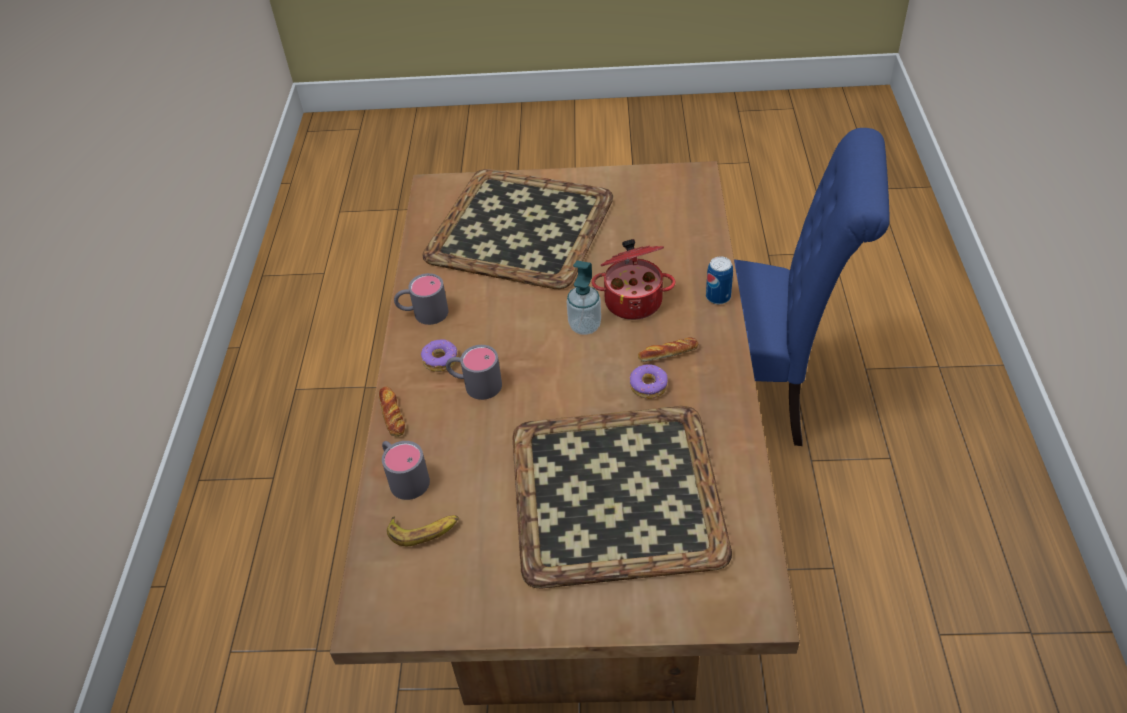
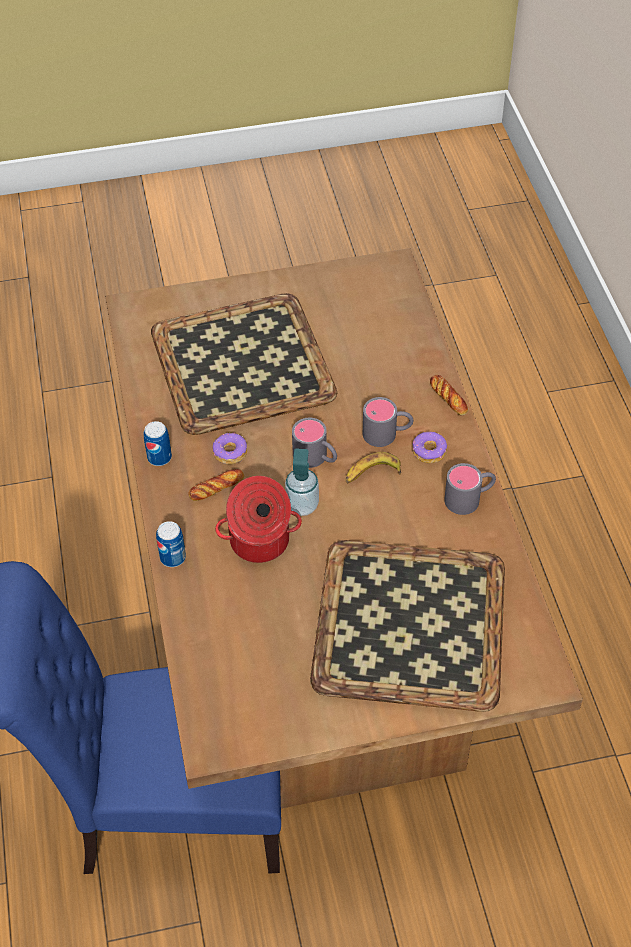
camera: 165 degrees right, 5 degrees up
grey mug [382,441,430,500] -> grey mug moved to [292,418,337,468]
banana [387,515,459,546] -> banana moved to [346,452,401,484]
none -> can [144,421,172,466]

